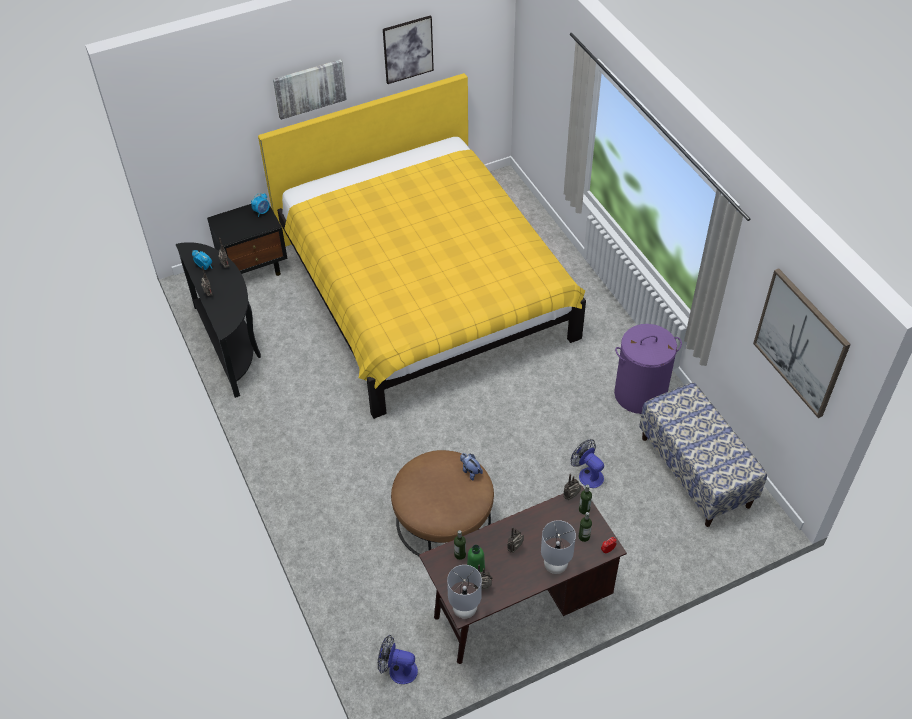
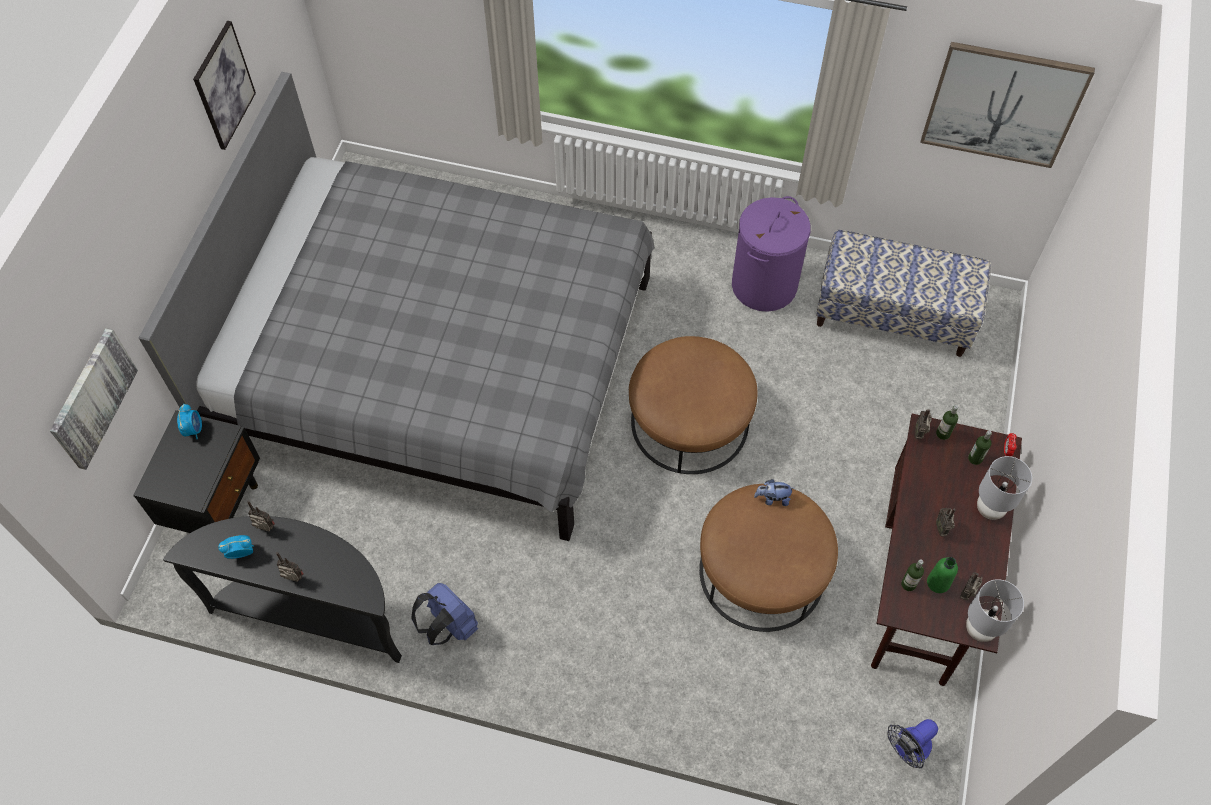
camera: 50 degrees left, 10 degrees up
yellow bed [258,73,586,419] -> grey bed [139,72,655,541]
picture [273,59,347,120] -> picture moved to [50,328,138,470]
fan [571,439,604,488] -> none
none -> blue backpack [411,583,478,645]
none -> brown ottoman [629,336,758,474]

